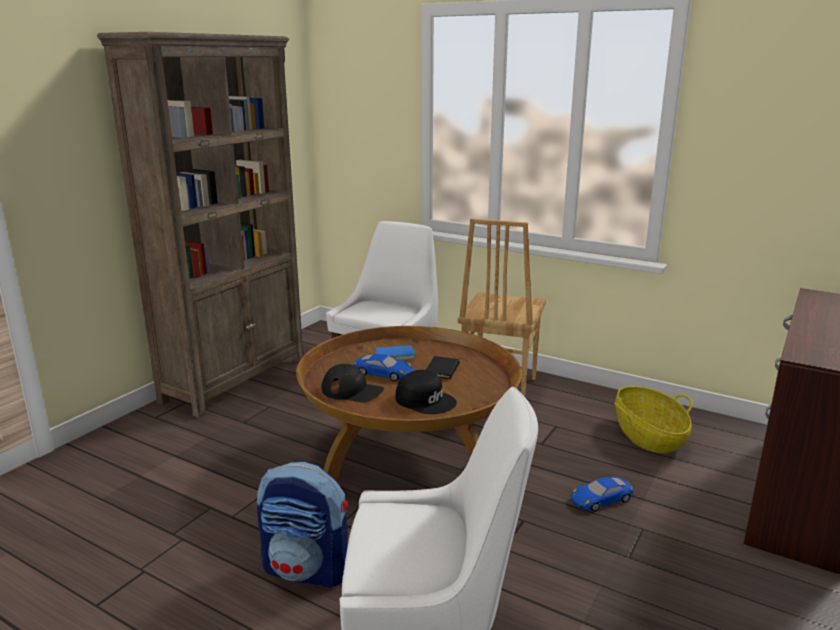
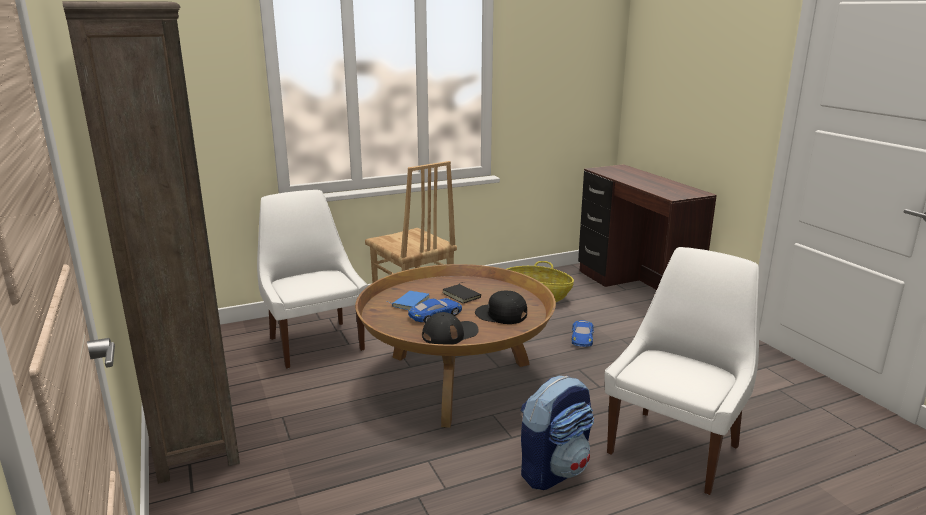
camera: 55 degrees left, 0 degrees up
black cap [395,370,457,414] -> black cap turned 135 degrees counterclockwise [475,291,527,324]

